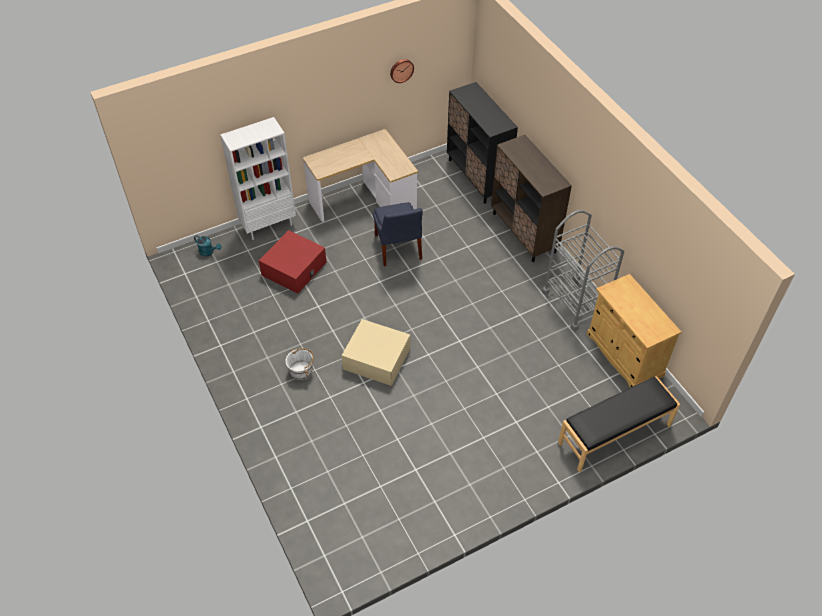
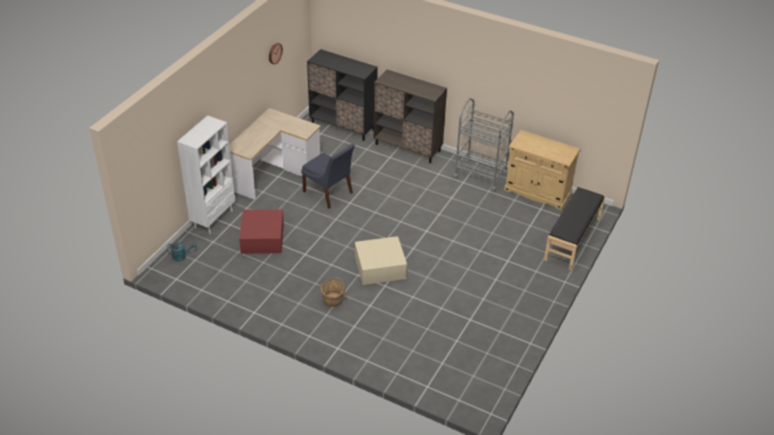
camera: 35 degrees left, 10 degrees down
white bucket [286,348,314,380] -> brown bucket [319,278,347,307]

